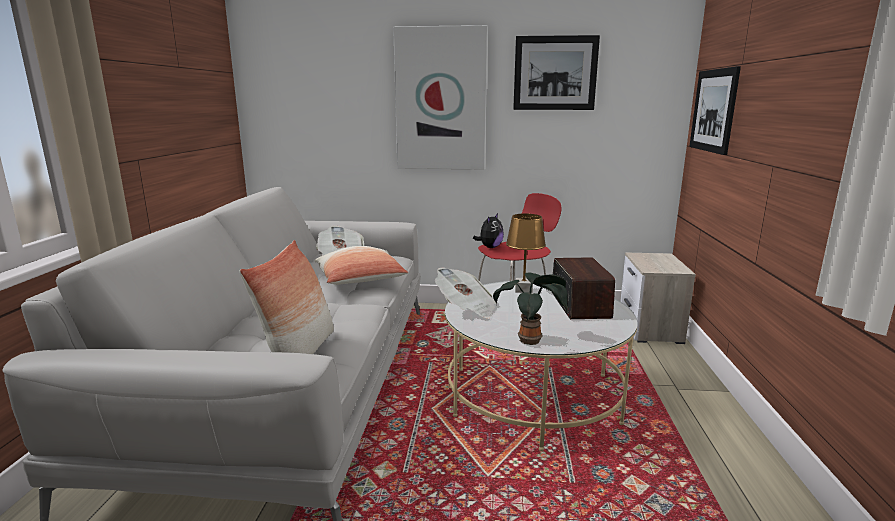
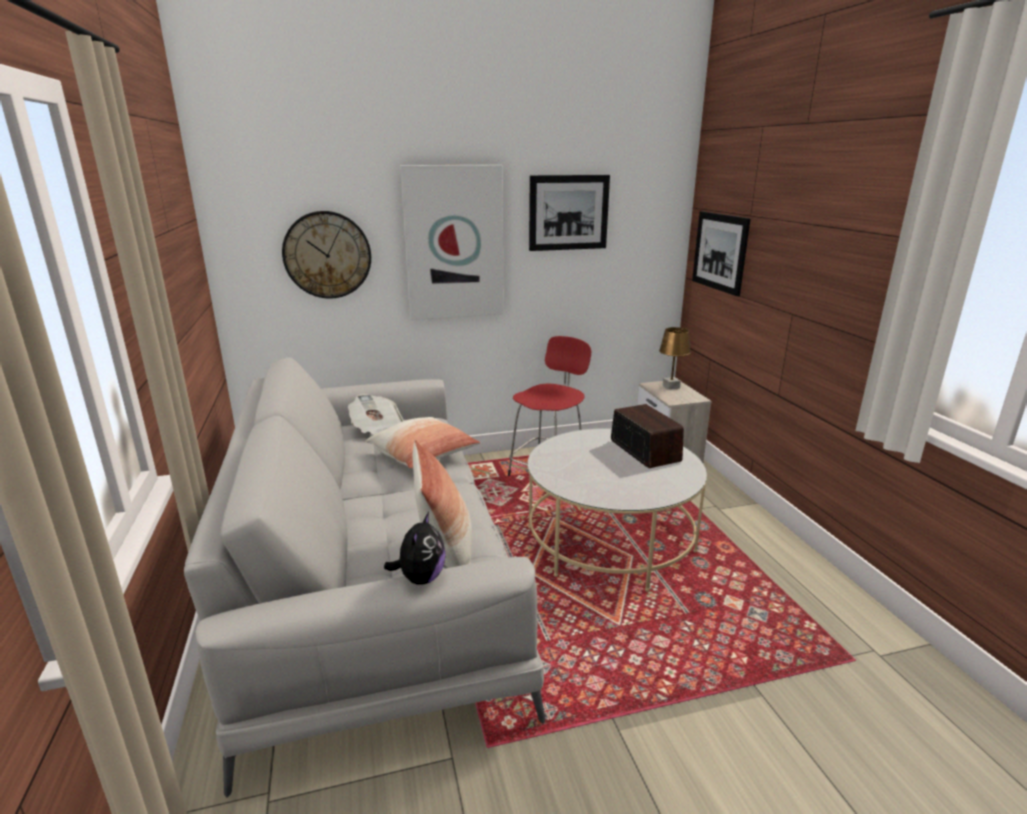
camera: 20 degrees left, 5 degrees up
newspaper [435,267,496,319] -> none
plush toy [473,213,504,248] -> plush toy moved to [384,512,446,585]
potted plant [493,272,567,345] -> none
brown table lamp [506,213,546,293] -> brown table lamp moved to [659,327,691,389]
none -> wall clock [282,211,371,298]

